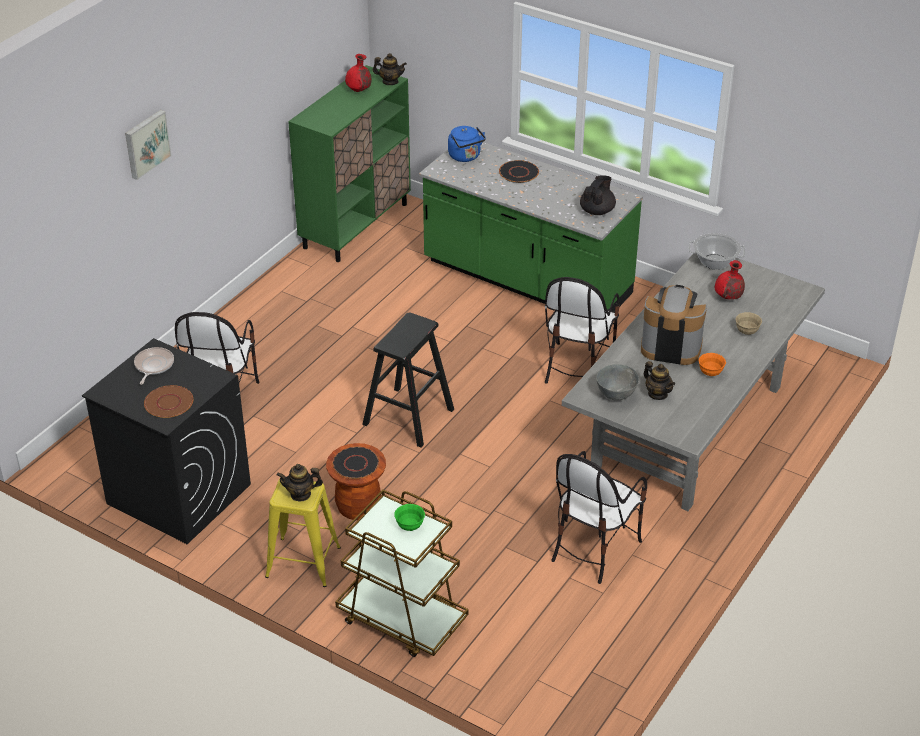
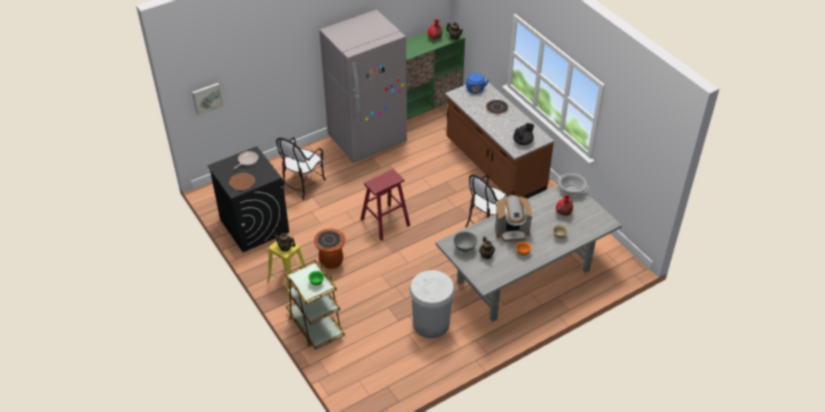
camera: 25 degrees right, 5 degrees up
picture [125,110,172,180] -> picture moved to [192,83,223,116]
black stool [362,312,454,447] -> red stool [361,169,410,241]
green counter [419,142,643,312] -> brown counter [445,80,554,199]
chair [551,451,647,584] -> white trash can [409,270,455,339]
coffee machine [641,285,707,365] -> coffee machine turned 135 degrees clockwise [495,195,532,242]
none -> grey fridge [319,10,407,163]

